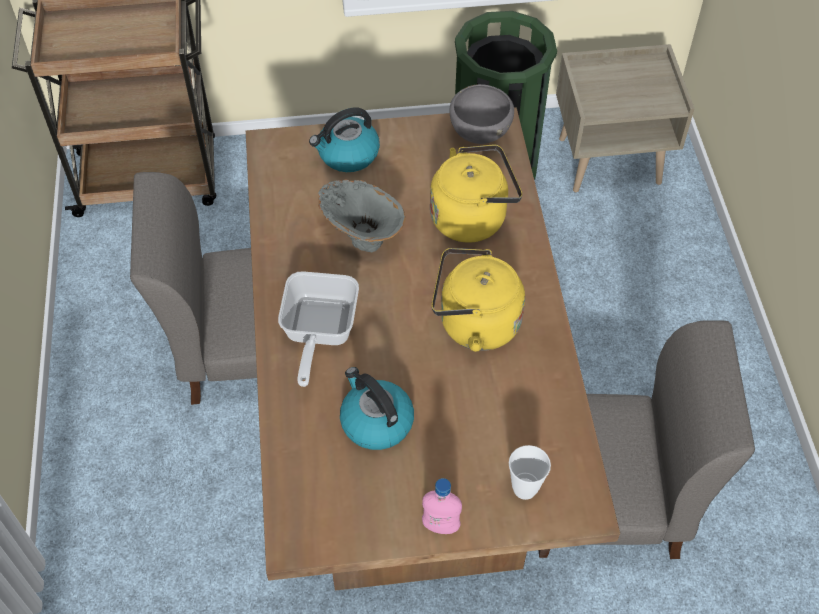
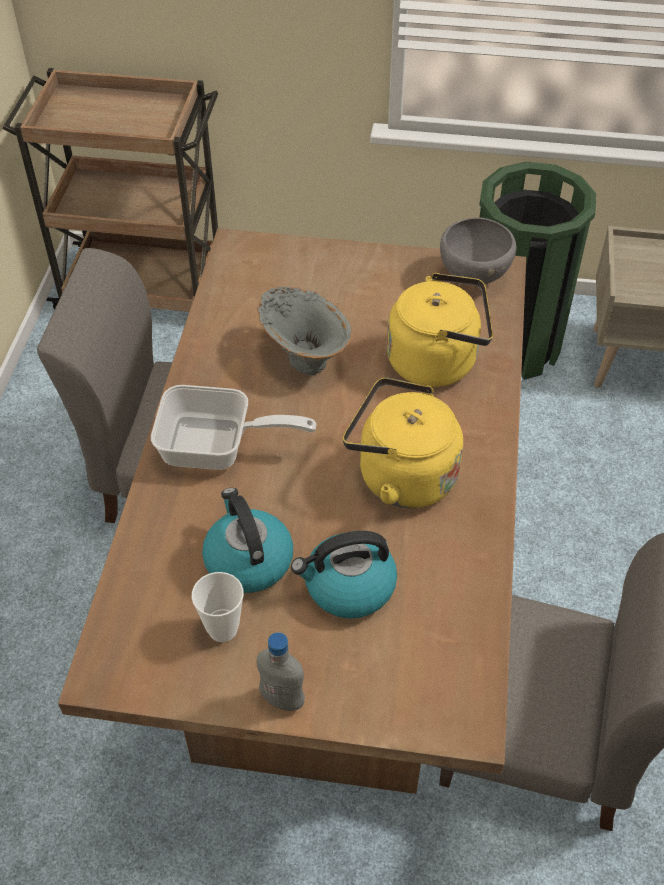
camera: 15 degrees right, 5 degrees down
frying pan [278,271,359,387] -> frying pan turned 105 degrees counterclockwise [151,385,316,470]
kettle [309,108,380,172] -> kettle moved to [291,531,397,619]
pink bottle [422,478,462,534] -> grey bottle [257,632,305,711]
cup [509,445,551,500] -> cup moved to [192,572,244,642]

